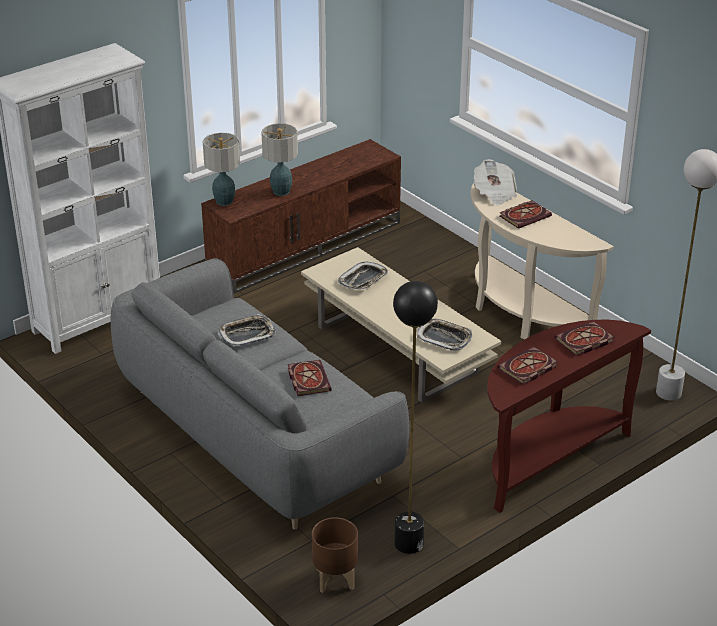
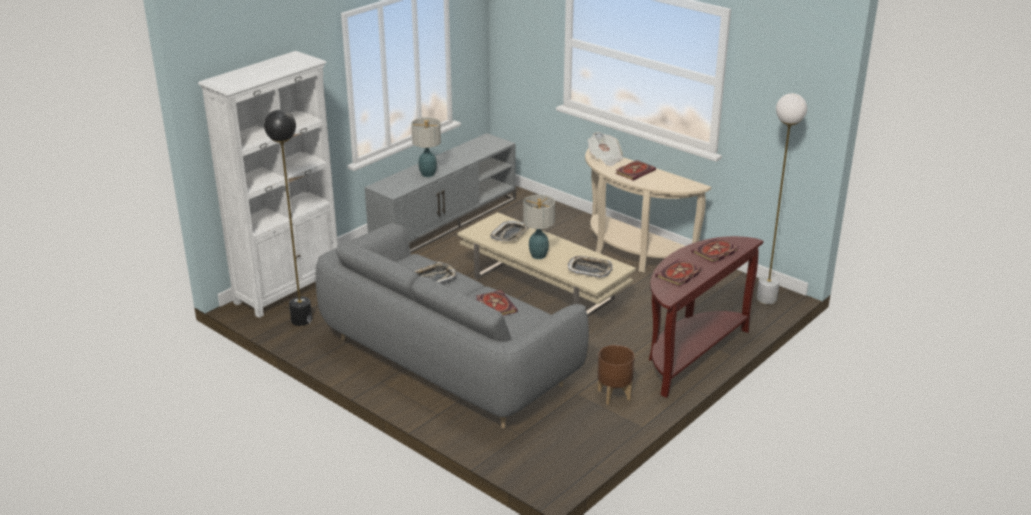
camera: 10 degrees left, 5 degrees down
brown tv stand [201,139,401,293] -> grey tv stand [365,133,516,253]
table lamp [203,133,240,206] -> table lamp moved to [523,195,555,259]
brown planter [312,517,358,593] -> brown planter moved to [598,345,635,405]
black floor lamp [393,281,438,554] -> black floor lamp moved to [264,110,312,326]

